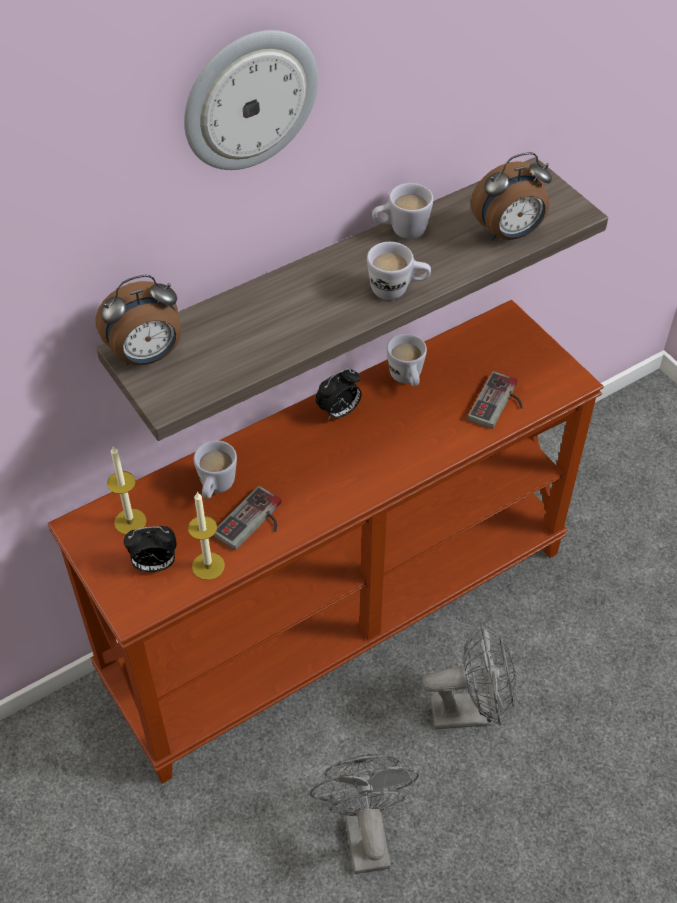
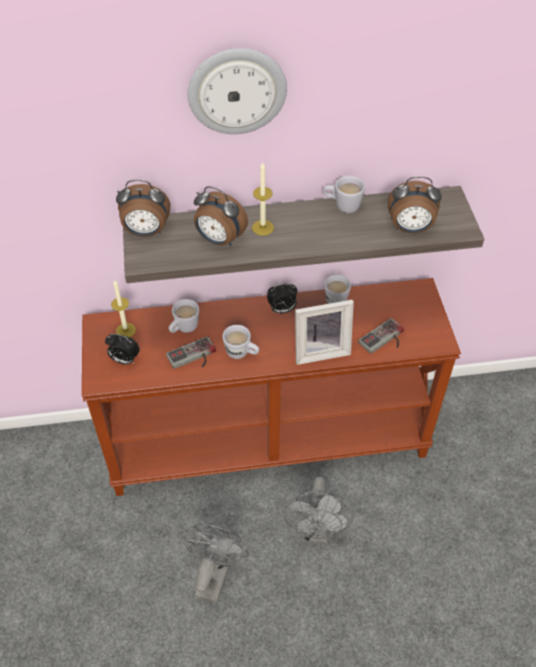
camera: 25 degrees right, 0 degrees up
candle [188,492,225,580] -> candle moved to [252,162,274,236]
white mug [367,242,431,300] -> white mug moved to [222,325,259,359]
grey fan [422,622,517,730] -> grey fan turned 75 degrees clockwise [283,477,353,543]
none -> alarm clock [194,186,248,246]
none -> picture frame [295,300,354,365]

